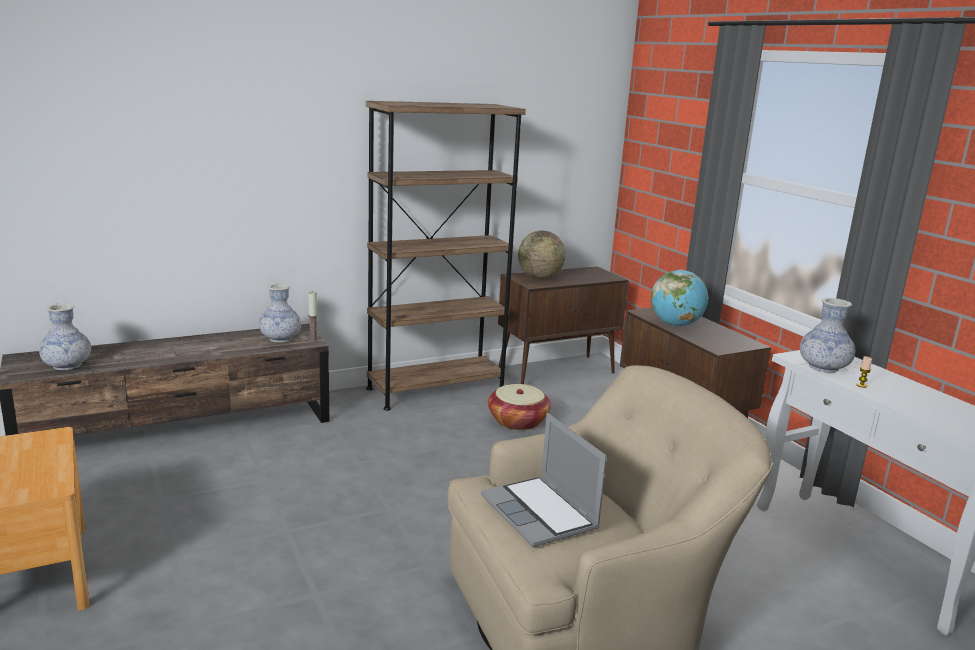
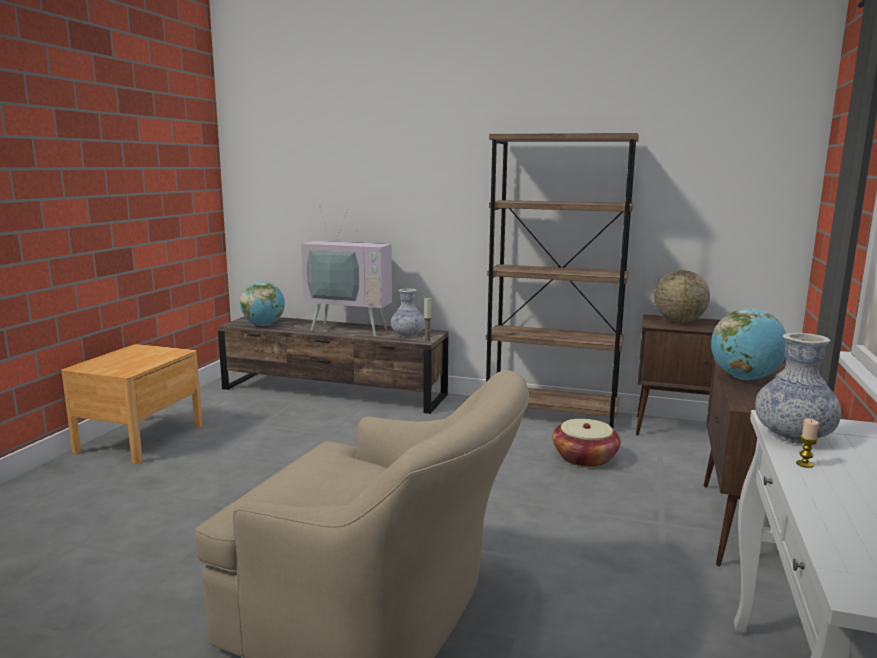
camera: 45 degrees right, 5 degrees down
vase [39,303,91,370] -> globe [240,282,285,326]
laptop [481,413,607,547] -> none
none -> television [301,206,392,336]

